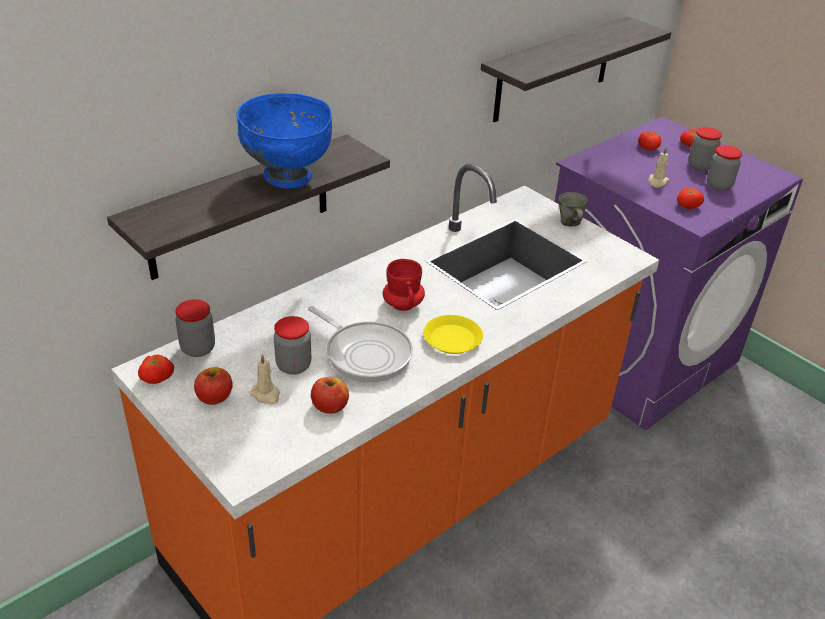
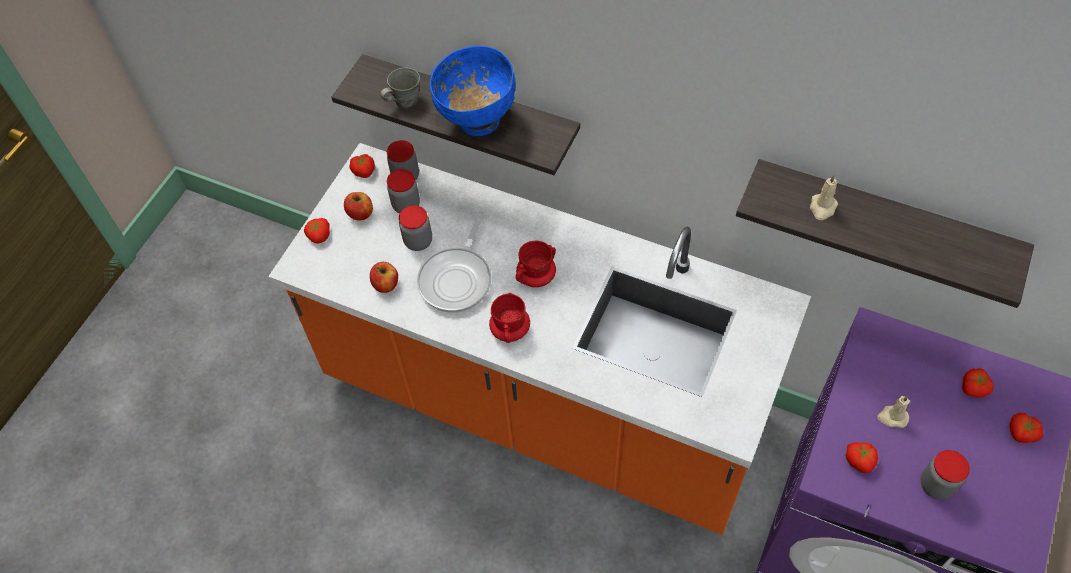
camera: 70 degrees right, 20 degrees up
beige candle [250,354,280,405] -> beige candle moved to [810,175,838,220]
yellow plate [423,315,483,354] -> red mug [489,293,530,343]
grey mug [559,192,588,227] -> grey mug moved to [380,68,420,109]
jar [688,127,722,171] -> jar moved to [387,169,420,213]
none -> tomato [304,218,330,244]

